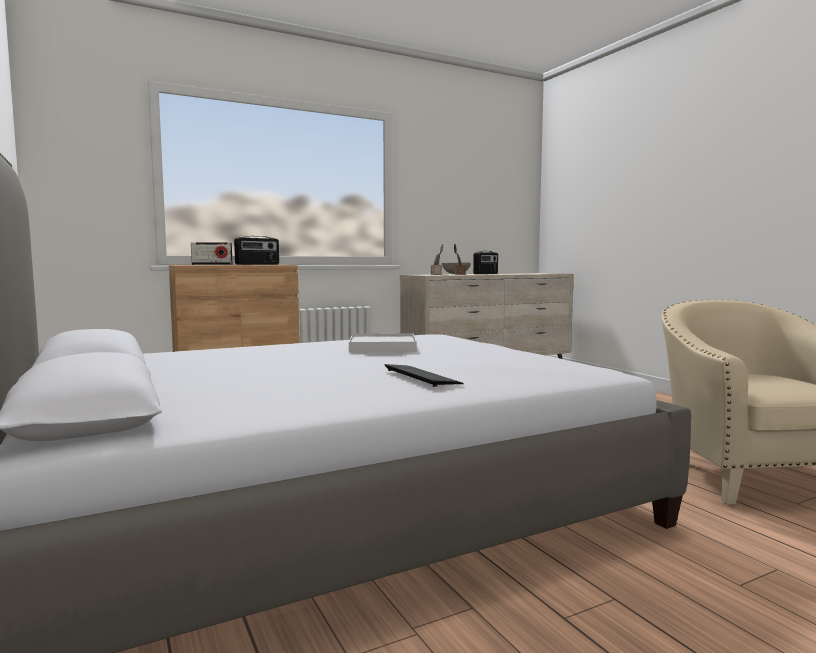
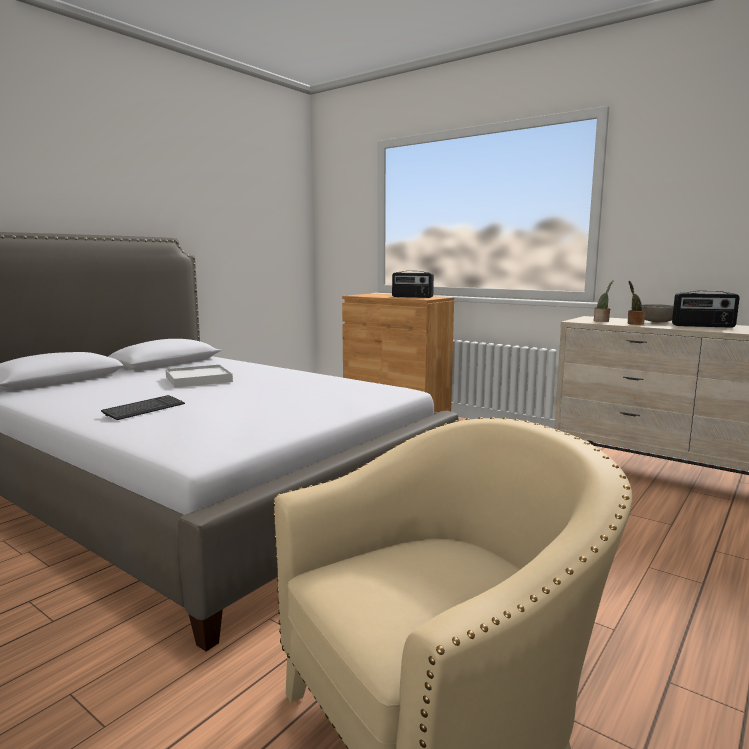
camera: 65 degrees right, 5 degrees up
radio [191,242,232,265] -> none
white tray [349,333,417,353] -> white tray moved to [165,364,233,388]

